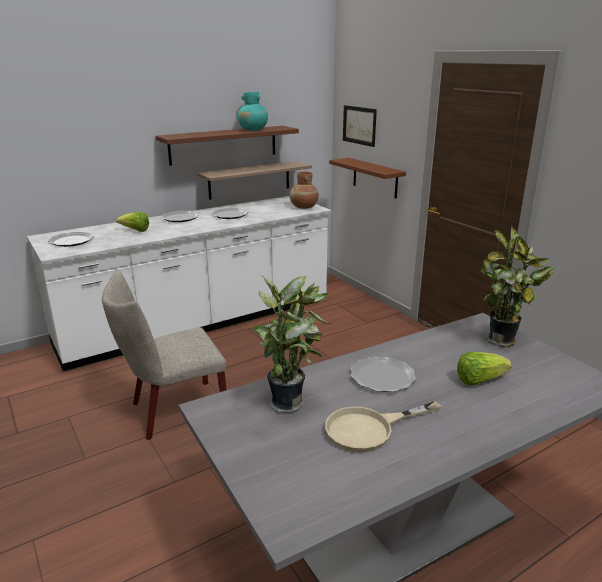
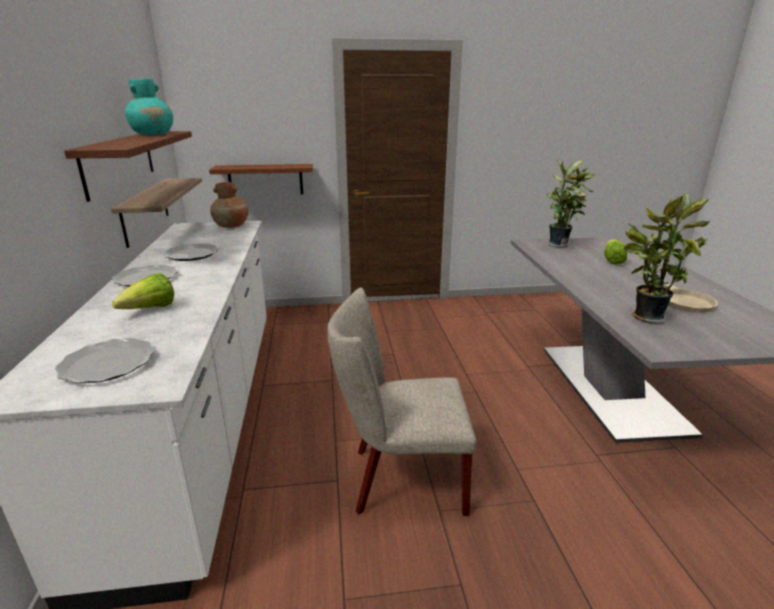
camera: 65 degrees left, 0 degrees up
beige chair [102,270,227,440] -> beige chair turned 90 degrees clockwise [327,288,477,516]
picture [343,105,377,147] -> none
plate [351,356,416,392] -> none

